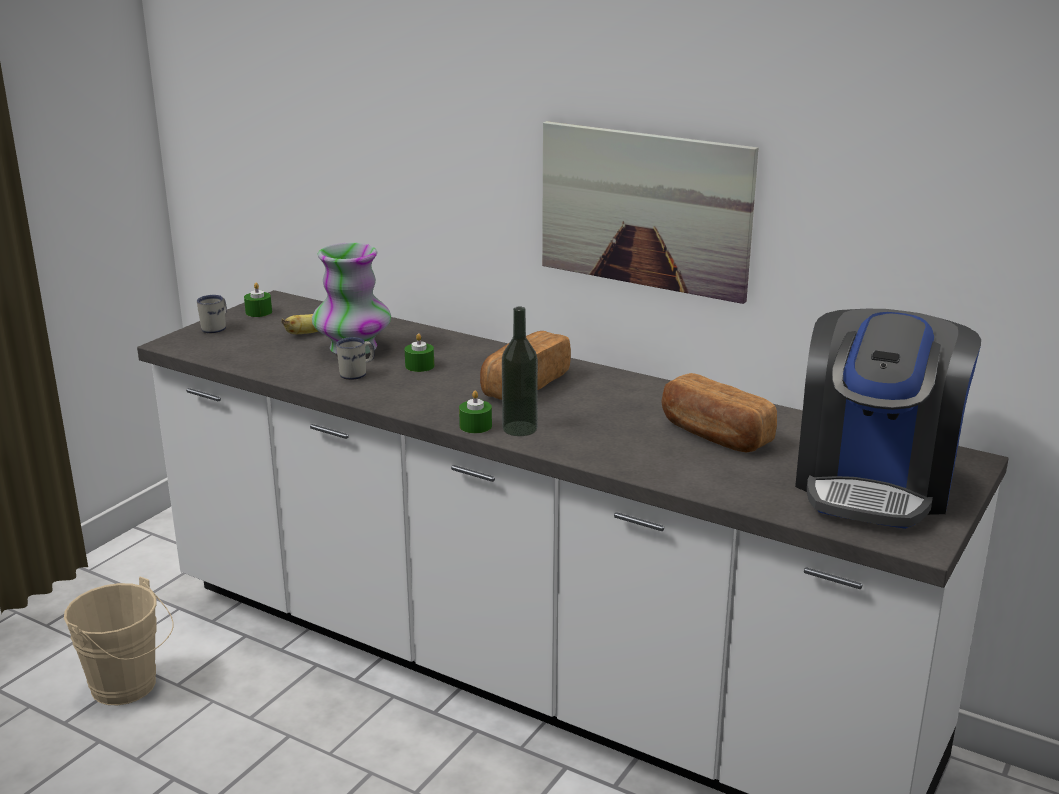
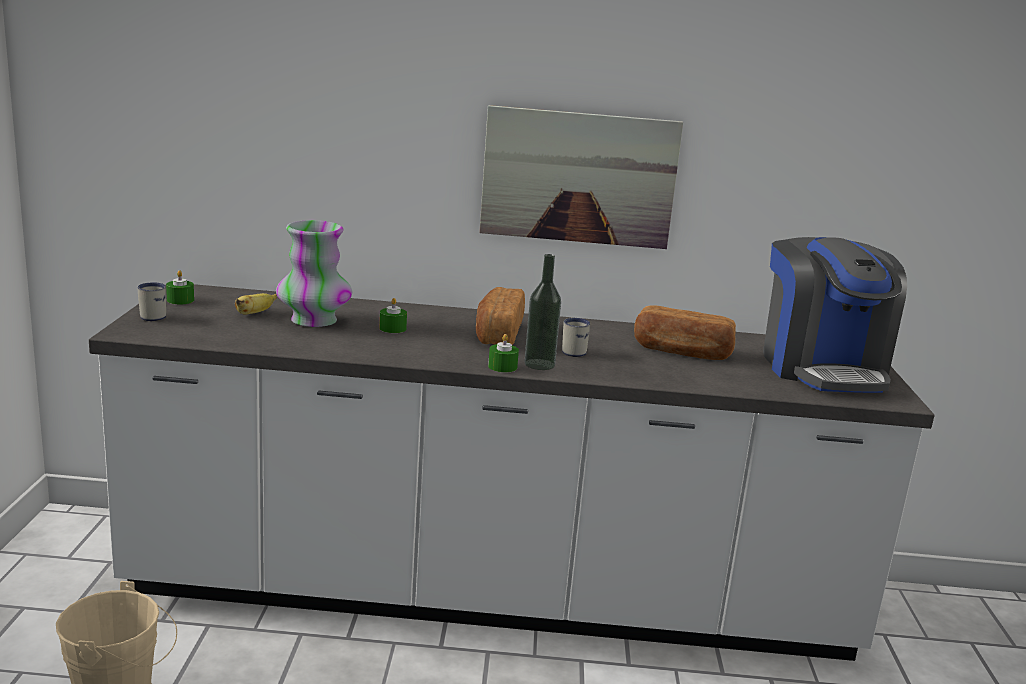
camera: 30 degrees left, 5 degrees down
white mug [336,337,375,380] -> white mug moved to [562,318,590,357]

